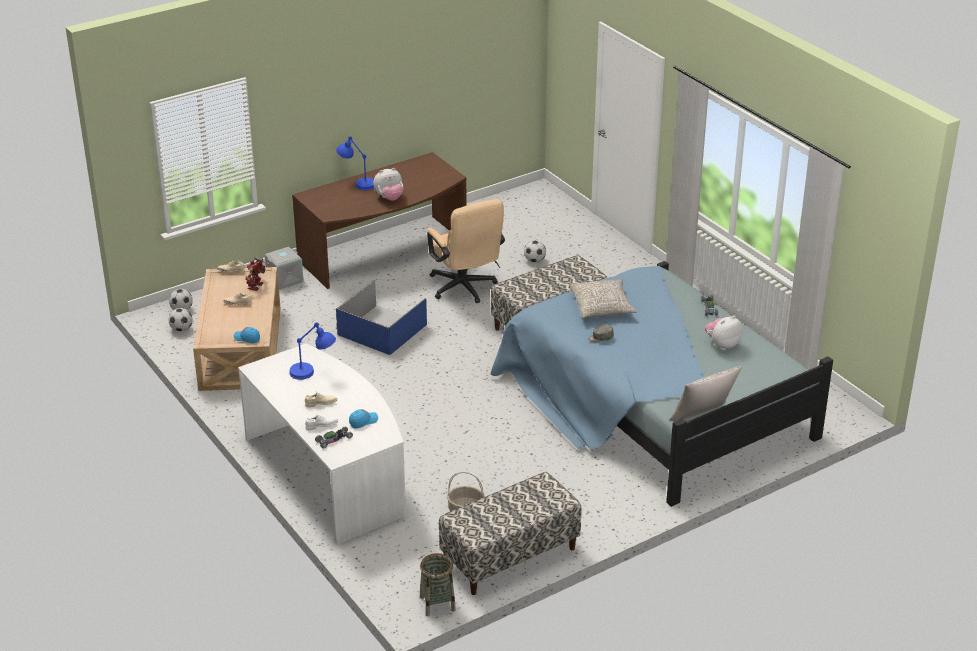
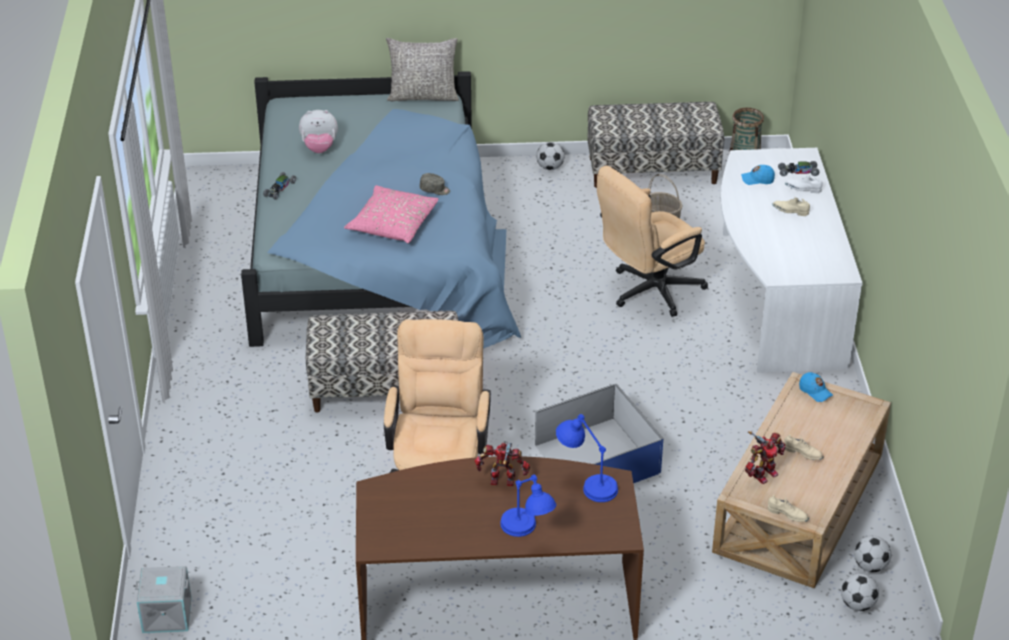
camera: 150 degrees left, 5 degrees up
grey storage box [265,247,304,290] -> grey storage box moved to [135,566,192,633]
blue table lamp [289,322,336,380] -> blue table lamp moved to [556,414,618,502]
plush toy [373,168,403,201] -> toy robot [475,443,530,486]
football [524,240,546,263] -> football moved to [536,142,564,170]
grey pillow [570,279,637,318] -> pink pillow [344,185,439,243]
none -> beige office chair [597,166,708,317]

